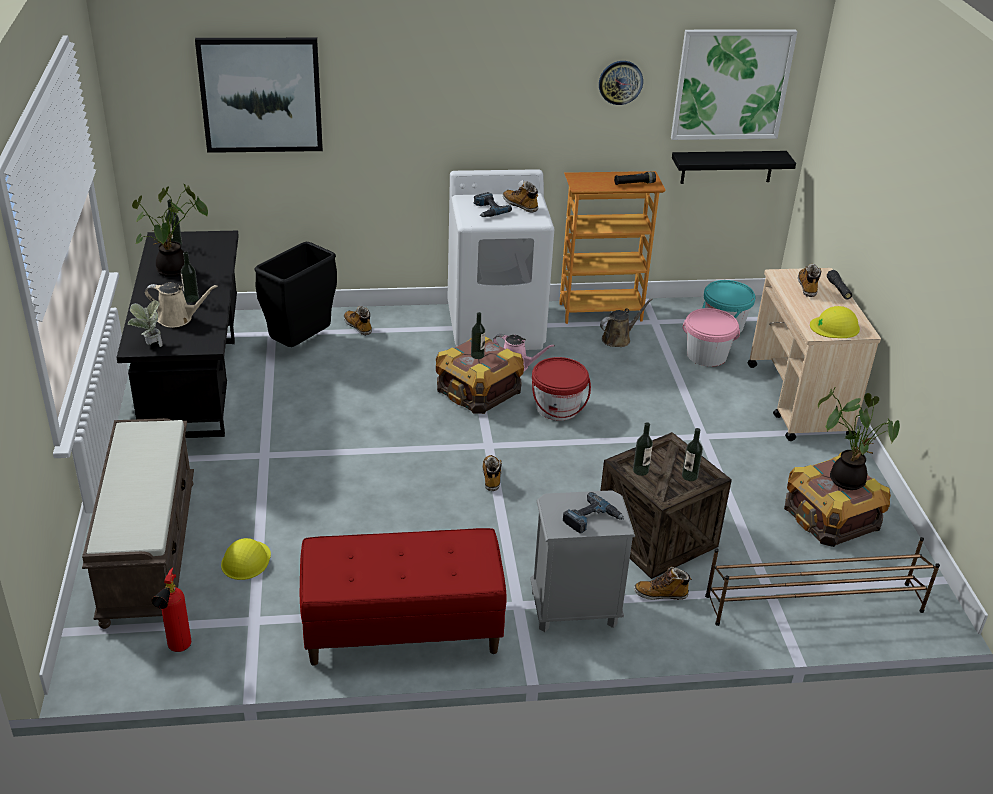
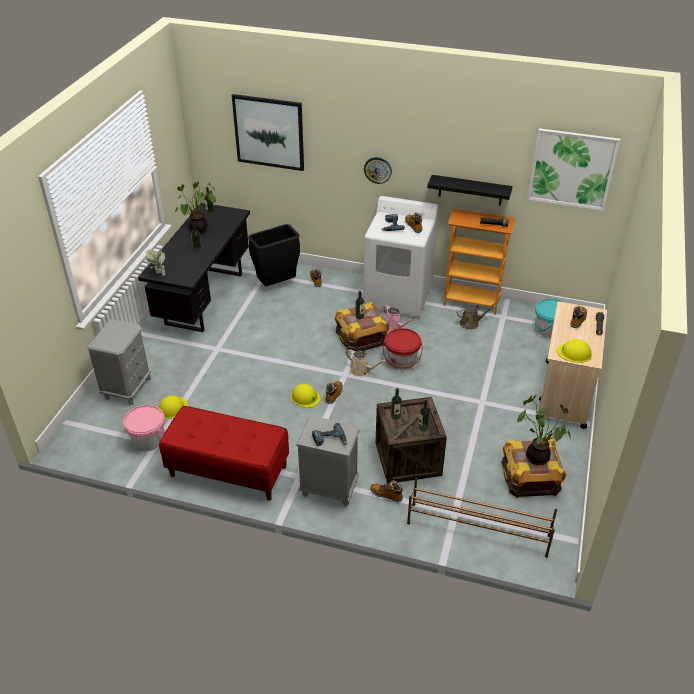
camera: 25 degrees right, 5 degrees up
brown bench [82,418,194,629] -> grey nightstand [87,319,151,405]
beige watering can [145,282,218,328] -> beige watering can moved to [346,349,386,377]
fire extinguisher [152,567,191,652] -> none
wall clock [599,61,643,105] -> wall clock moved to [364,157,392,184]
black shelf [672,151,796,184] -> black shelf moved to [427,175,512,206]
pink bucket [683,308,740,367] -> pink bucket moved to [123,405,166,451]
none -> yellow hard hat [291,384,320,408]

